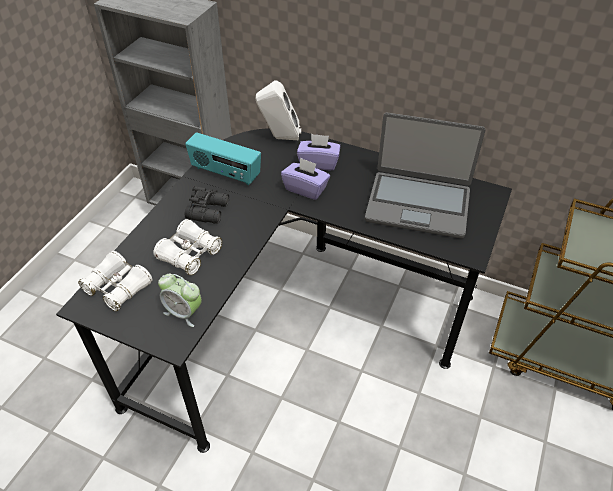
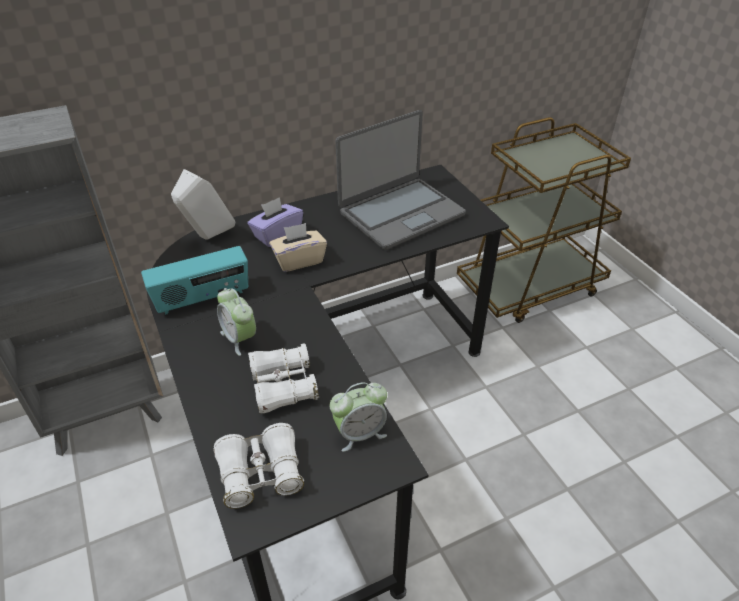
camera: 50 degrees left, 5 degrees down
black binoculars [185,186,229,224] -> alarm clock [217,288,256,356]
purple tissue box [281,157,330,200] -> beige tissue box [269,223,327,272]

